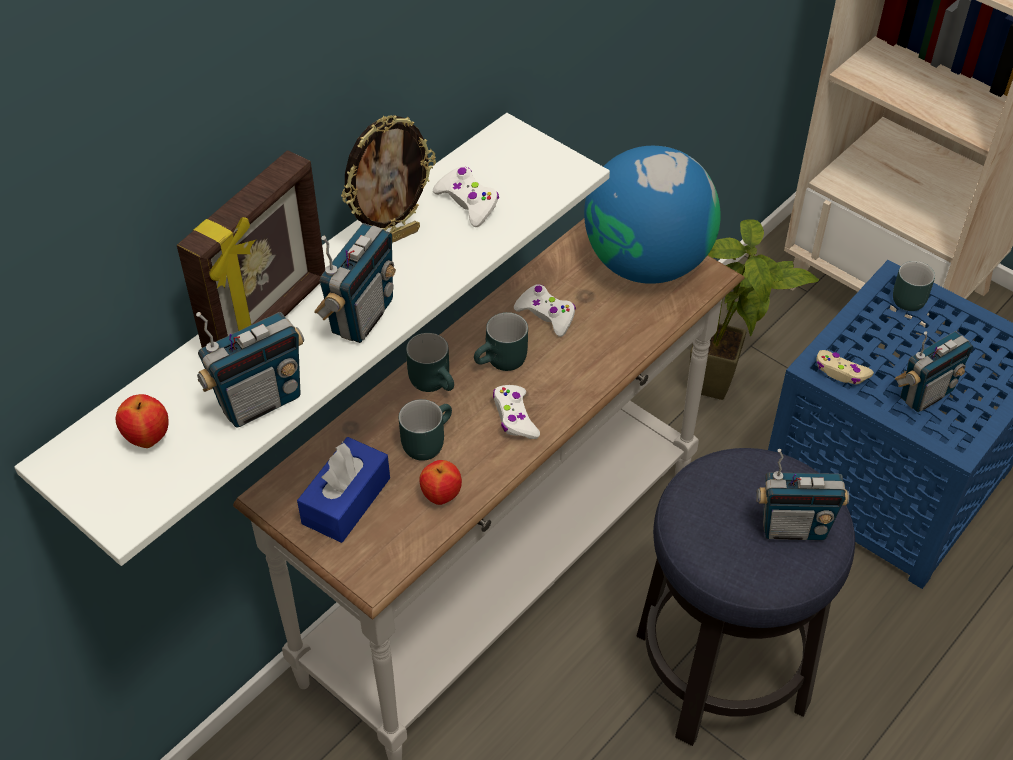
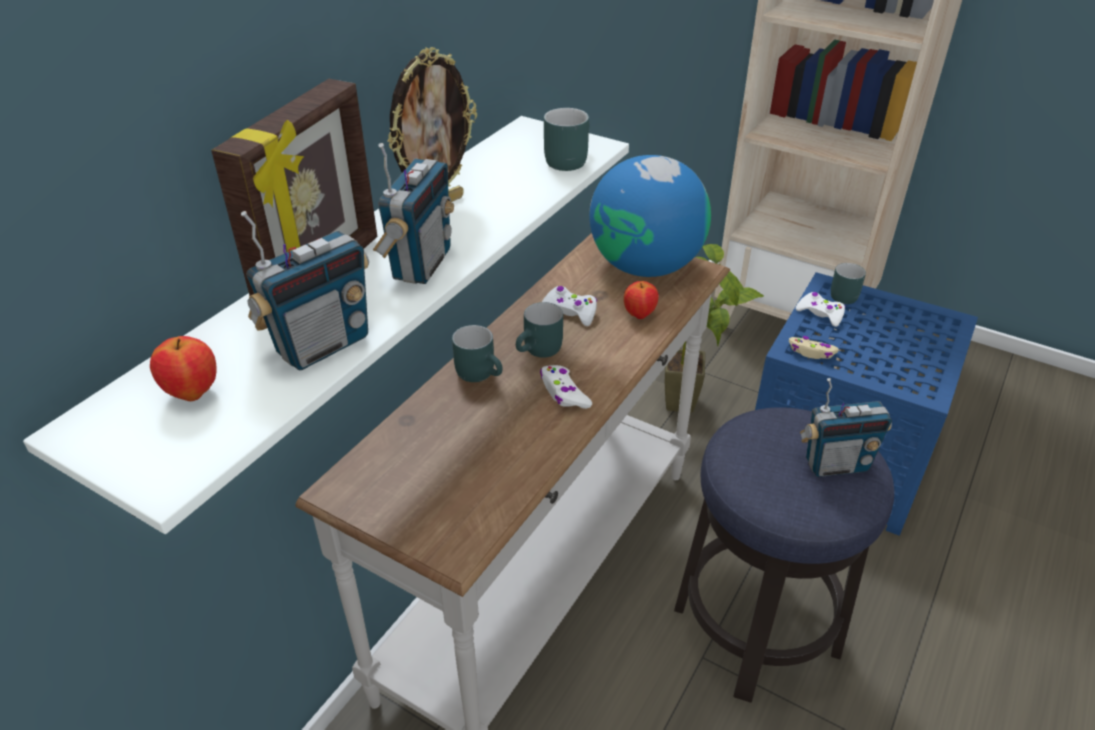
camera: 10 degrees left, 10 degrees down
blue tissue box [297,437,390,543] -> none
turquoise mug [398,399,452,461] -> turquoise mug moved to [544,108,590,171]
apple [419,460,462,505] -> apple moved to [624,281,659,319]
white game controller [433,166,499,227] -> white game controller moved to [796,292,845,327]
radio [895,331,973,412] -> none

